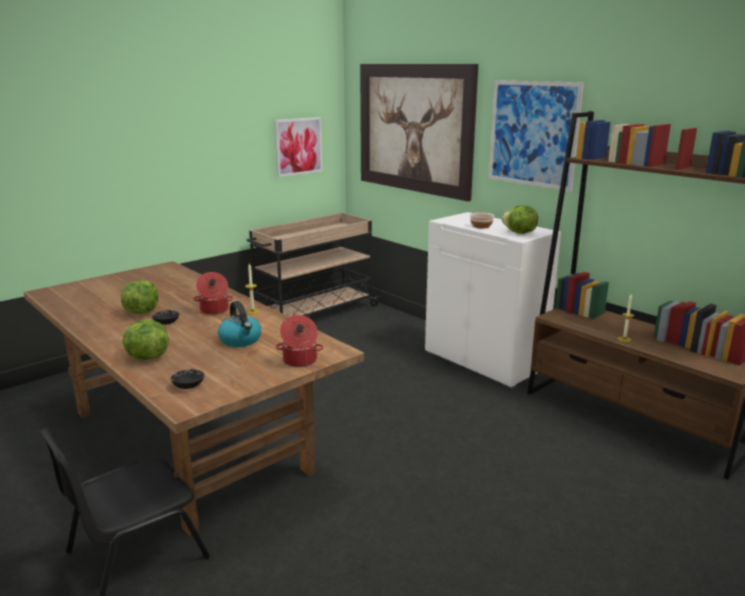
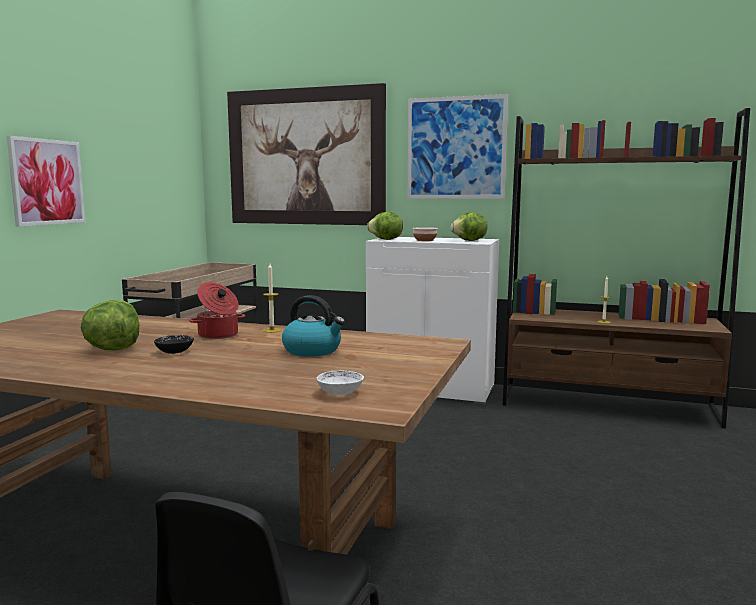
camera: 30 degrees left, 10 degrees down
lettuce [123,319,169,360] -> lettuce moved to [367,212,403,240]
black bowl [171,369,204,389] -> white bowl [317,371,364,396]
picture [274,117,323,177] -> picture moved to [7,136,85,226]
cooking pot [275,315,324,367] -> none

